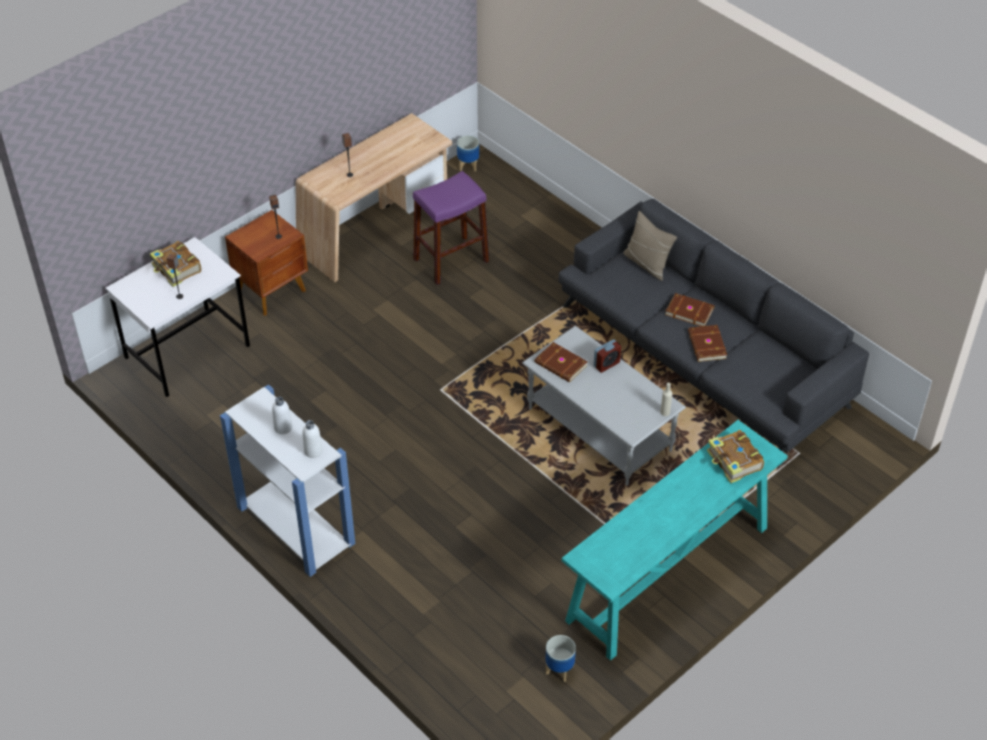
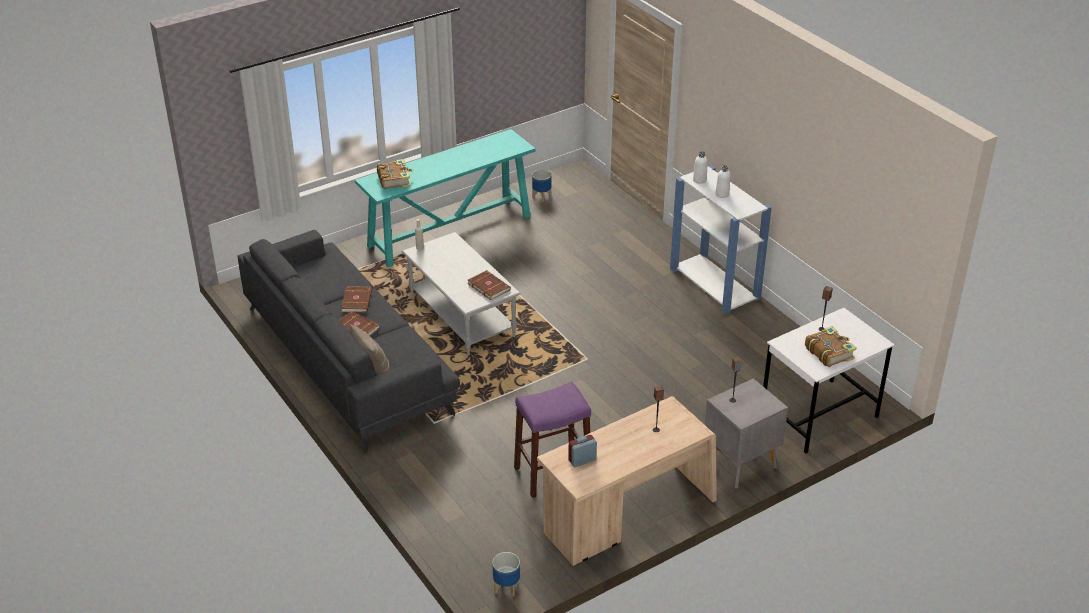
camera: 170 degrees left, 10 degrees down
brown nightstand [225,210,308,316] -> grey nightstand [705,378,788,488]
alarm clock [594,339,621,373] -> alarm clock moved to [568,435,597,467]

